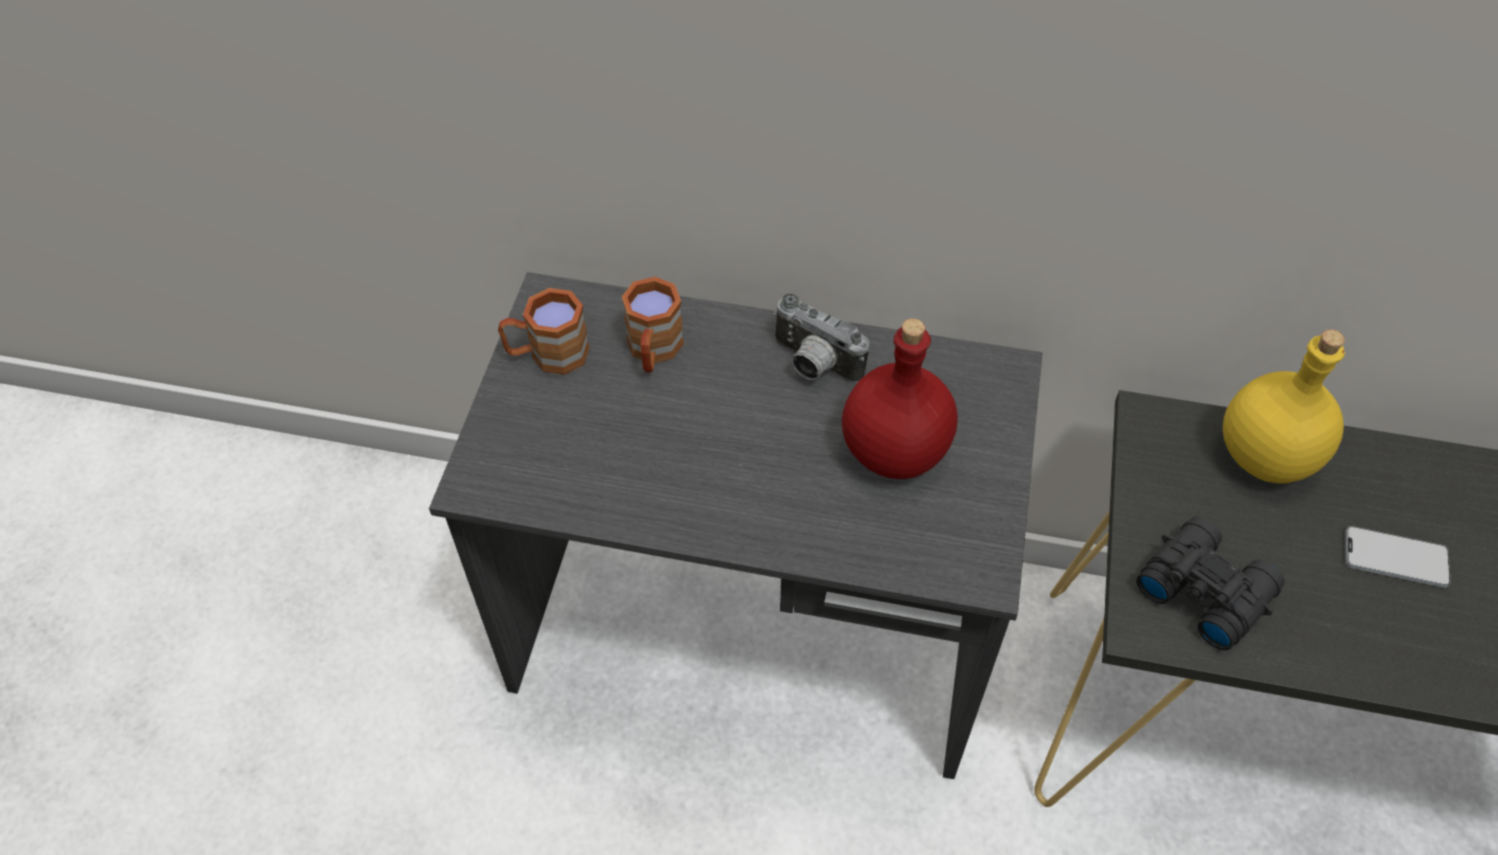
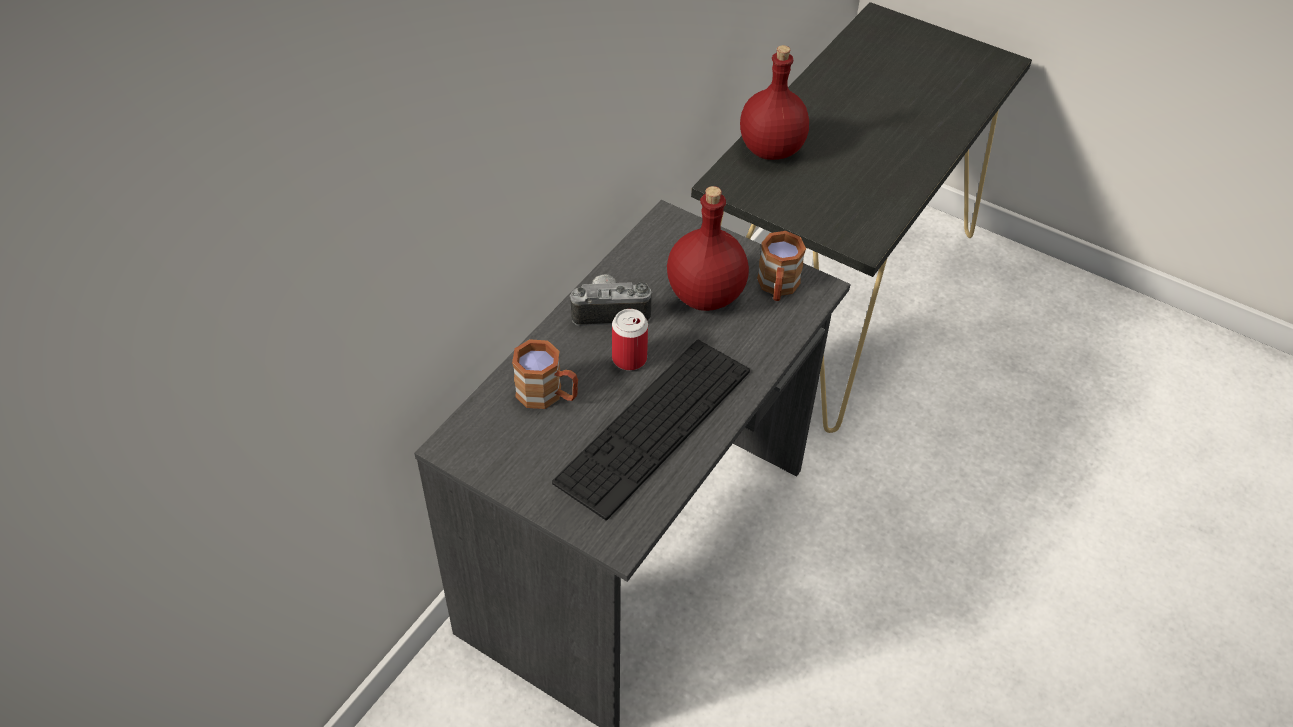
camera: 70 degrees left, 5 degrees down
brown mug [498,288,590,375] -> brown mug moved to [757,231,806,301]
camera [773,293,869,383] -> camera turned 150 degrees counterclockwise [569,274,652,326]
black binoculars [1136,516,1285,650] -> none
yellow bottle [1223,329,1345,483] -> red bottle [740,45,809,160]
phone [1346,526,1451,588] -> none
none -> keyboard [552,340,750,520]
none -> can [612,309,648,371]

